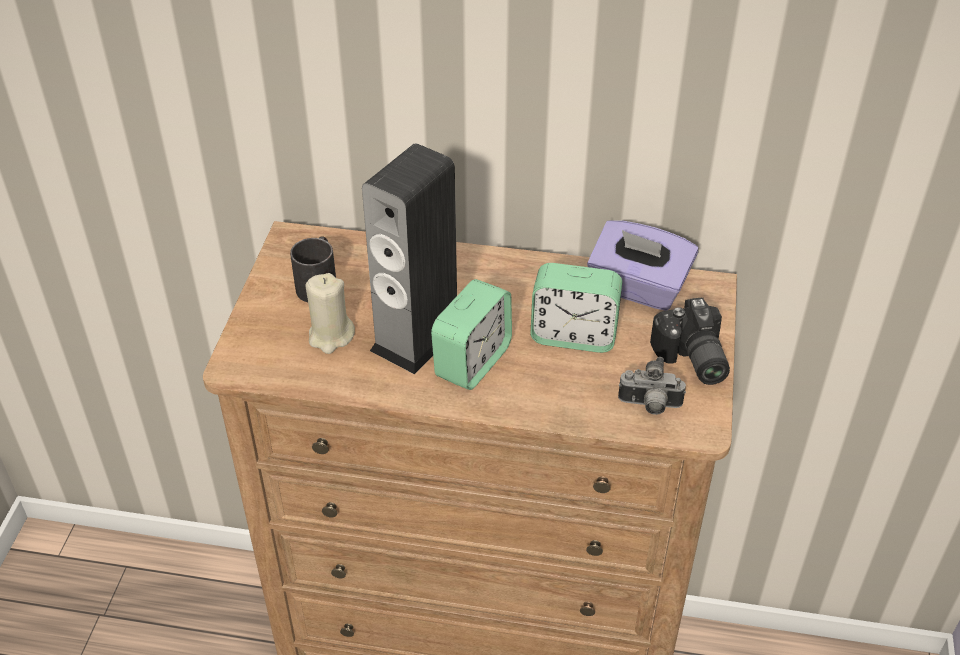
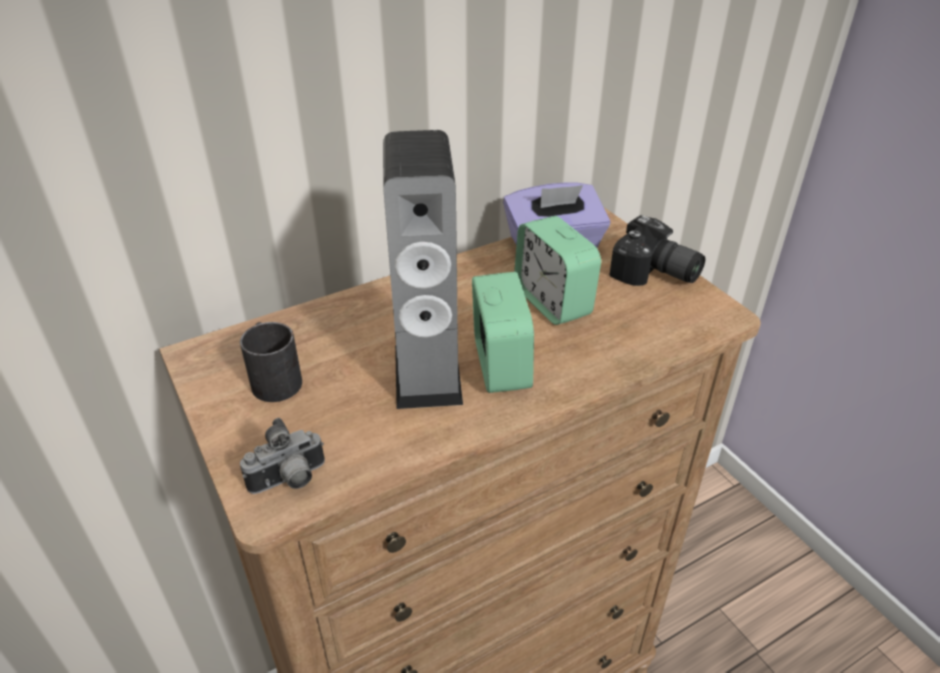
camera: 40 degrees left, 5 degrees down
beige candle [306,273,355,354] -> none
alarm clock [531,263,622,353] -> alarm clock turned 90 degrees clockwise [514,216,601,325]
camera [618,357,686,415] -> camera moved to [240,418,325,494]

